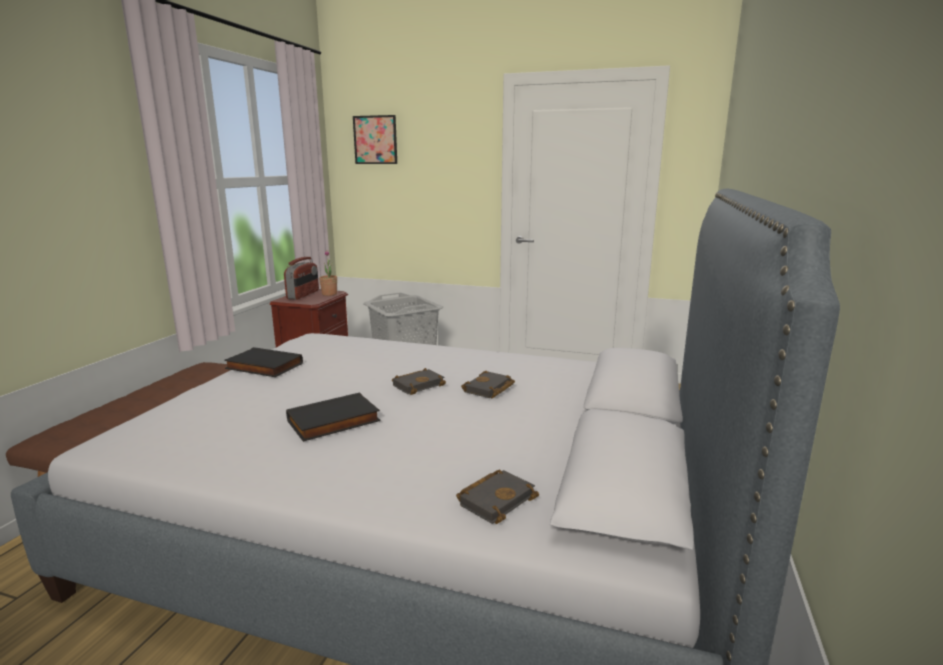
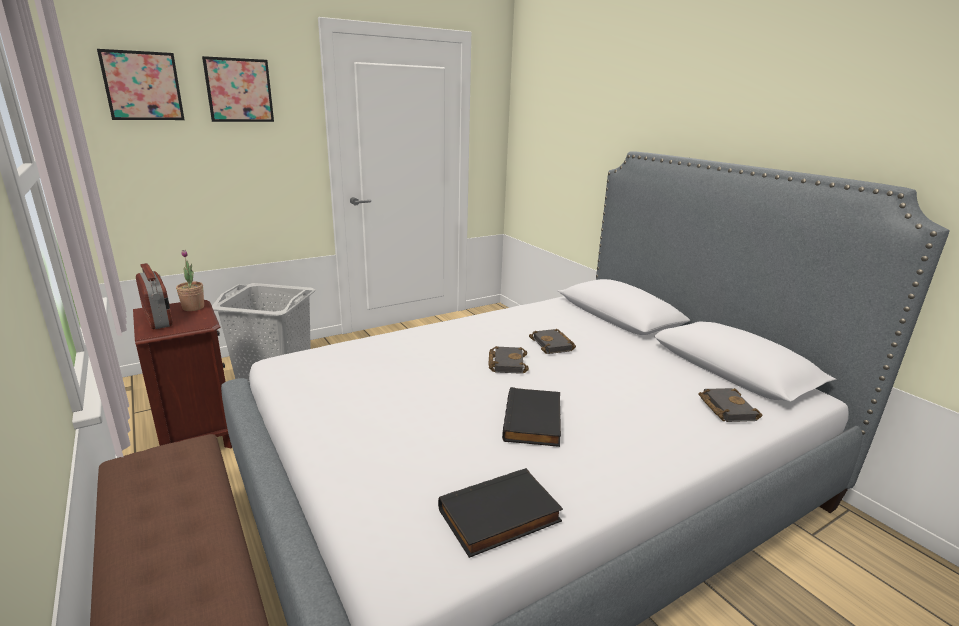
camera: 50 degrees left, 5 degrees up
black book [224,347,303,377] -> black book moved to [438,468,563,558]
none -> picture [202,56,274,122]

